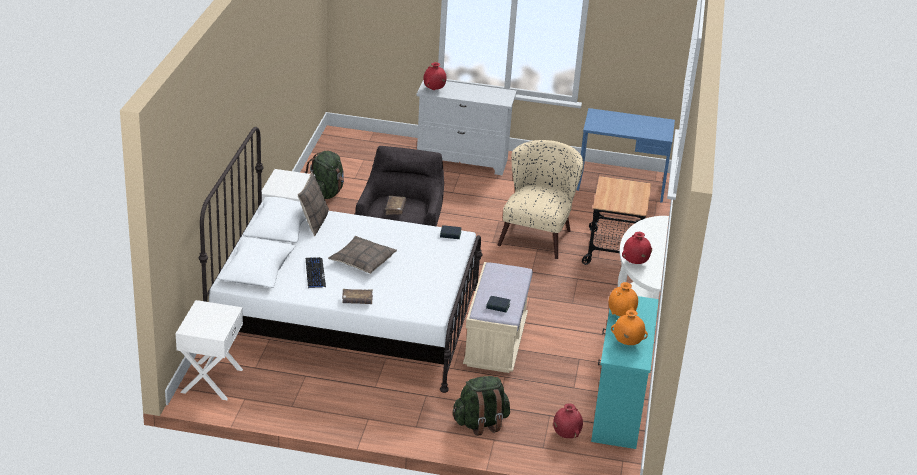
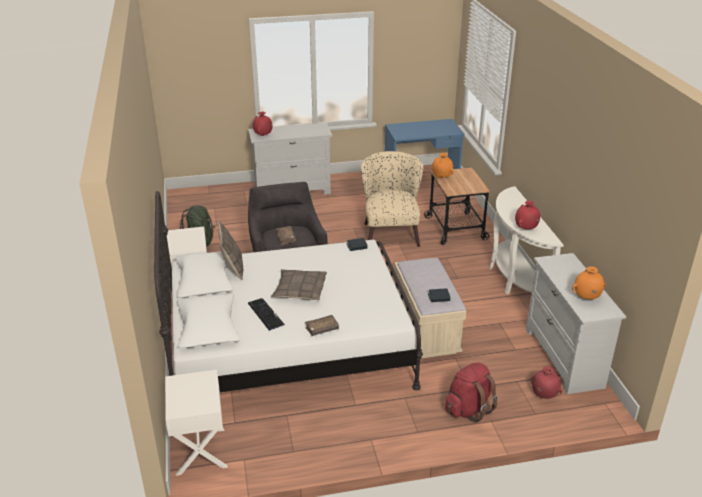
camera: 20 degrees left, 0 degrees up
green backpack [452,376,510,436] -> red backpack [445,362,498,423]
turquoise dresser [591,296,659,449] -> white dresser [526,253,626,394]
orange vase [609,282,638,317] -> orange vase moved to [432,152,454,178]

